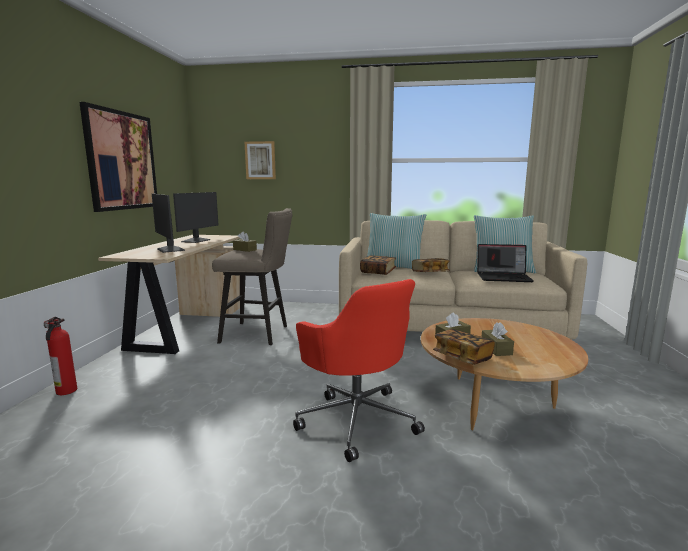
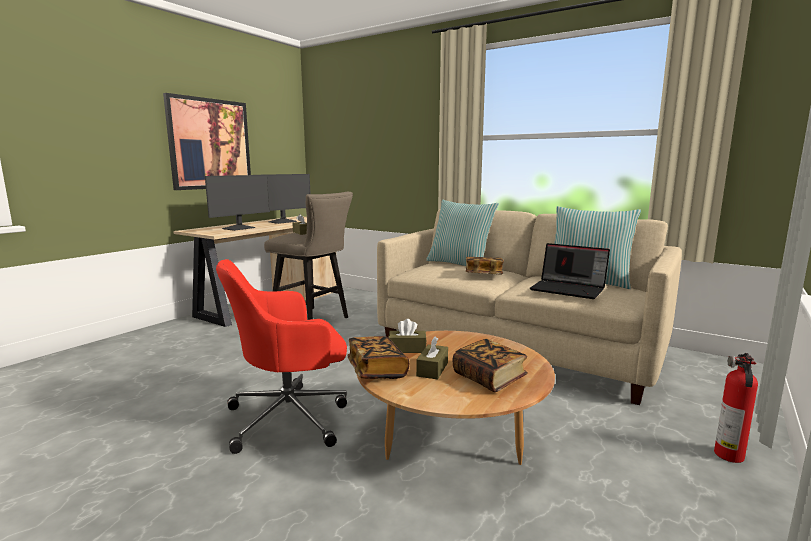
camera: 25 degrees right, 0 degrees up
fire extinguisher [44,317,77,395] -> fire extinguisher moved to [714,353,758,463]
monitor [152,194,185,253] -> monitor turned 135 degrees counterclockwise [205,175,270,231]
picture [245,141,276,179] -> none
red office chair [293,279,425,462] -> red office chair turned 75 degrees clockwise [216,259,347,454]
book [360,255,396,275] -> book moved to [452,339,528,392]

